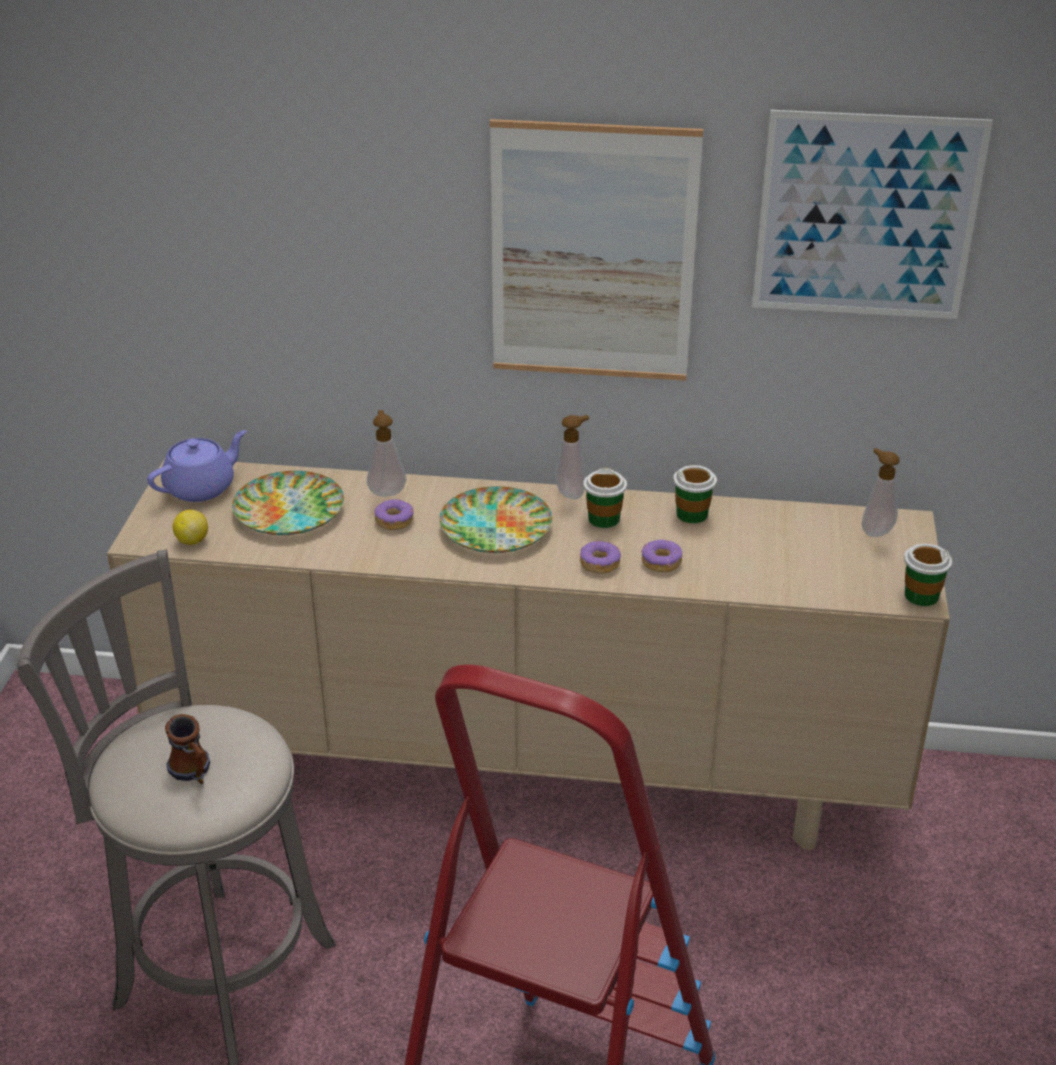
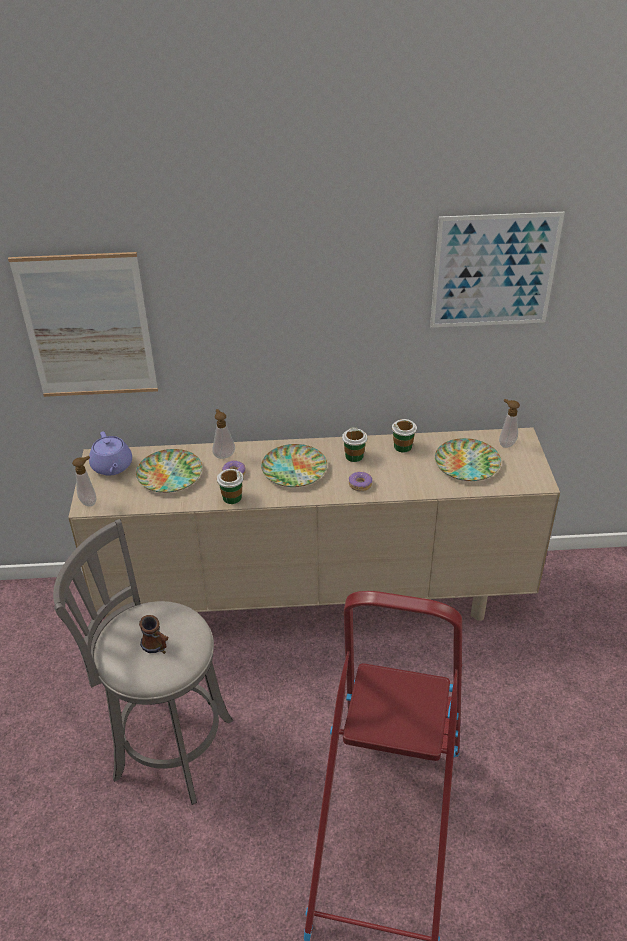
camera: 10 degrees left, 5 degrees up
purple teapot [147,430,246,502] -> purple teapot turned 120 degrees clockwise [89,431,132,476]
lemon [173,509,208,545] -> none
picture [490,119,703,381] -> picture moved to [8,252,158,397]
soap dispenser [555,415,589,499] -> soap dispenser moved to [72,456,97,506]
donut [641,540,682,572] -> none
cup [904,543,952,606] -> cup moved to [217,469,244,504]
none -> plate [435,438,501,481]

